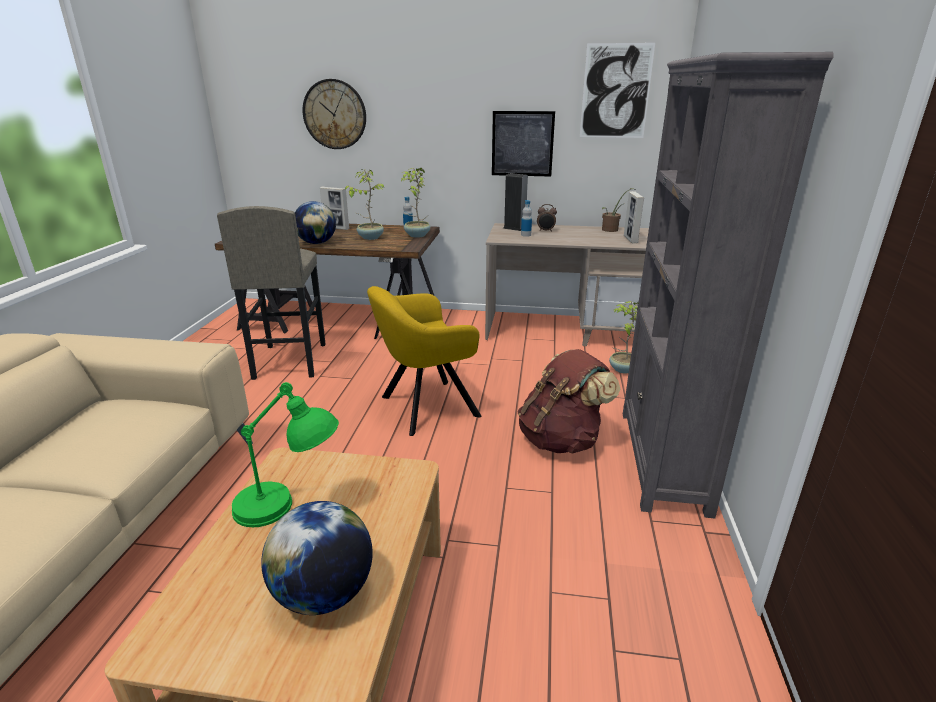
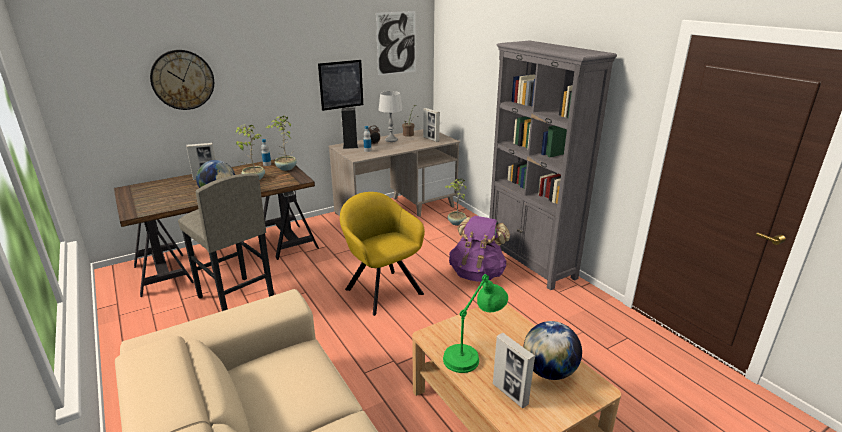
camera: 40 degrees left, 0 degrees up
yellow armchair [367,286,481,436] -> yellow armchair turned 120 degrees clockwise [340,192,425,316]
brown backpack [518,349,620,454] -> purple backpack [449,216,510,282]
none -> grey table lamp [378,91,403,142]
none -> picture frame [493,333,535,408]

